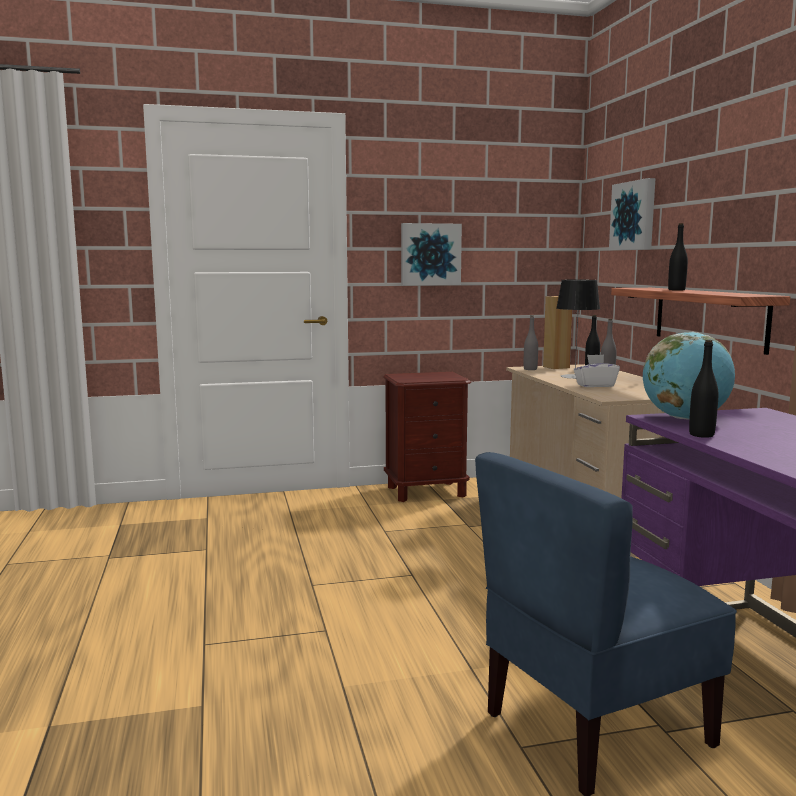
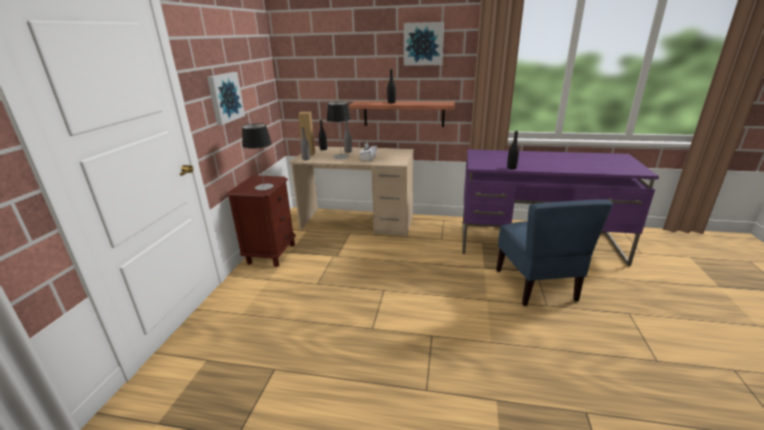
camera: 65 degrees left, 15 degrees up
picture [609,178,656,250] -> picture moved to [404,22,444,66]
globe [643,332,735,419] -> none
none -> table lamp [242,123,274,190]

